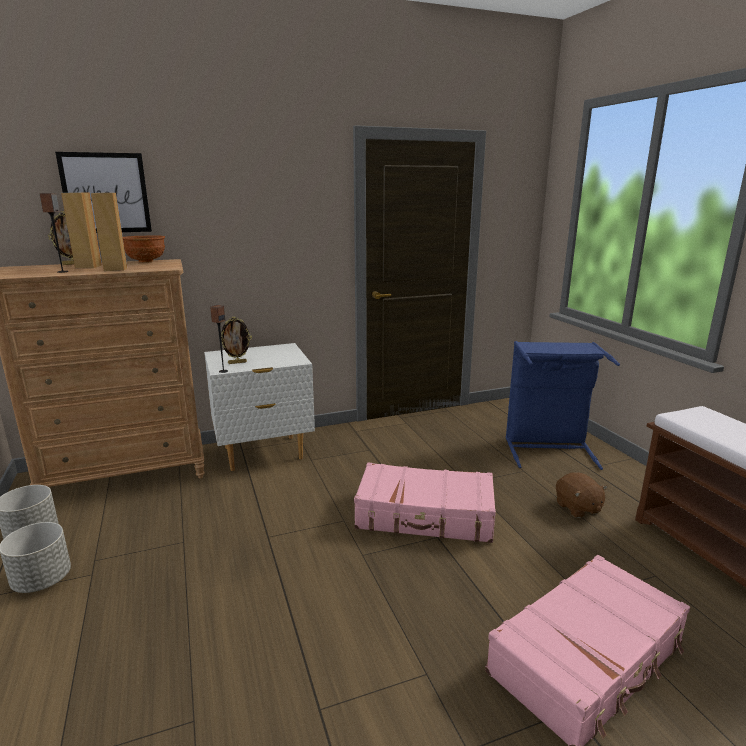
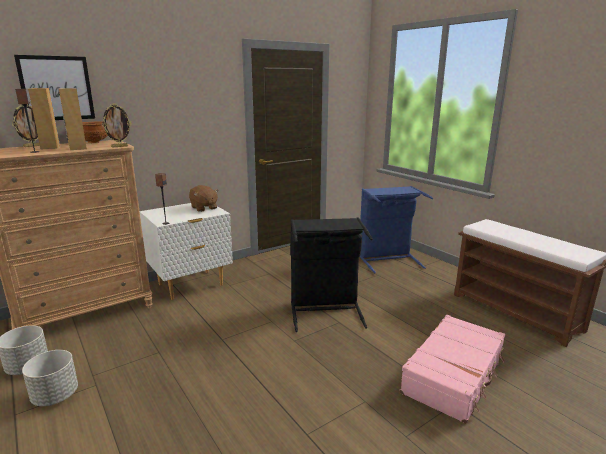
camera: 15 degrees left, 0 degrees up
picture frame [221,317,252,364] -> picture frame moved to [102,104,132,148]
pink suitcase [354,463,496,543] -> black laundry basket [290,217,373,332]
brown plush toy [556,472,607,518] -> brown plush toy moved to [189,185,219,212]

